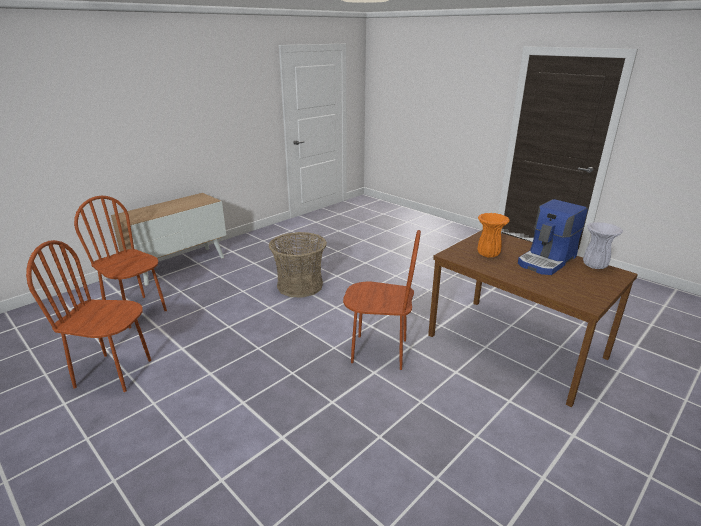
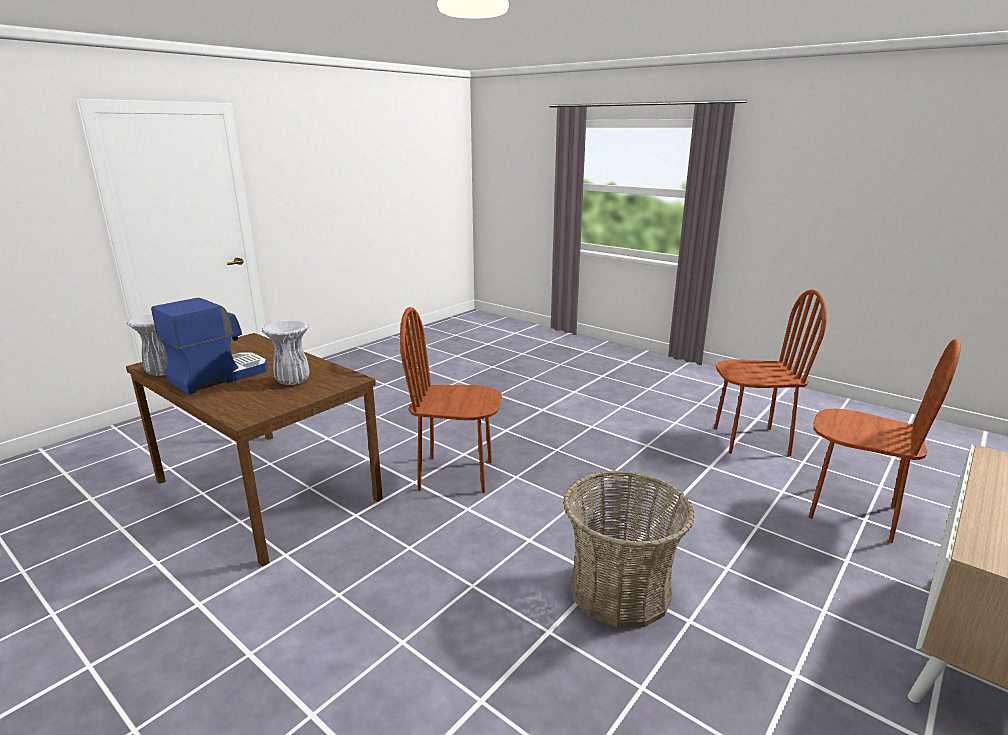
camera: 175 degrees right, 5 degrees down
orange vase [477,213,510,258] -> white vase [262,320,310,385]

